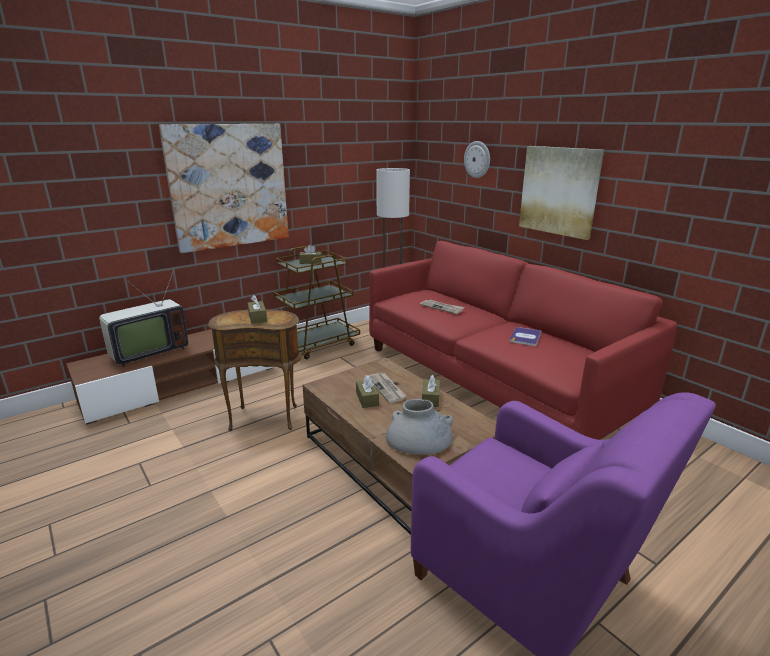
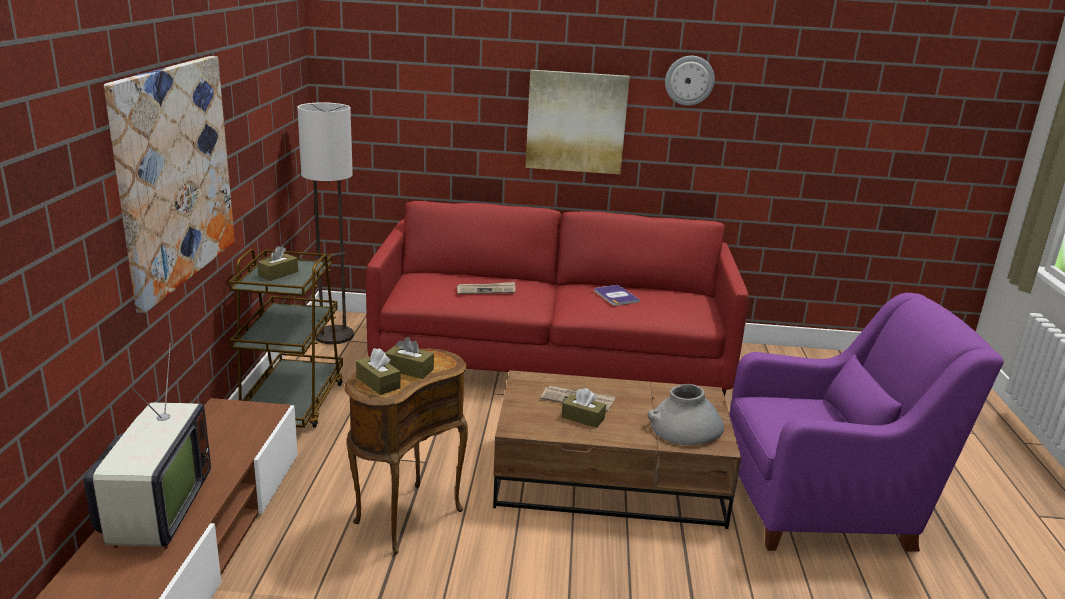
camera: 50 degrees left, 0 degrees up
brown tissue box [422,375,440,407] -> brown tissue box moved to [356,348,401,395]
wall clock [464,141,490,178] -> wall clock moved to [665,56,715,106]

